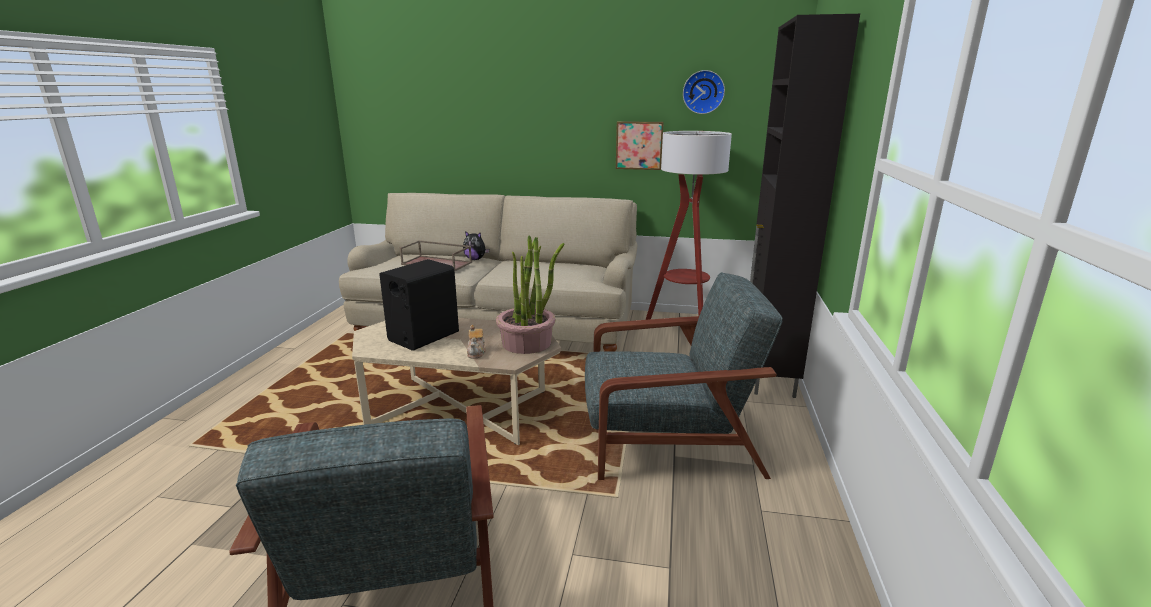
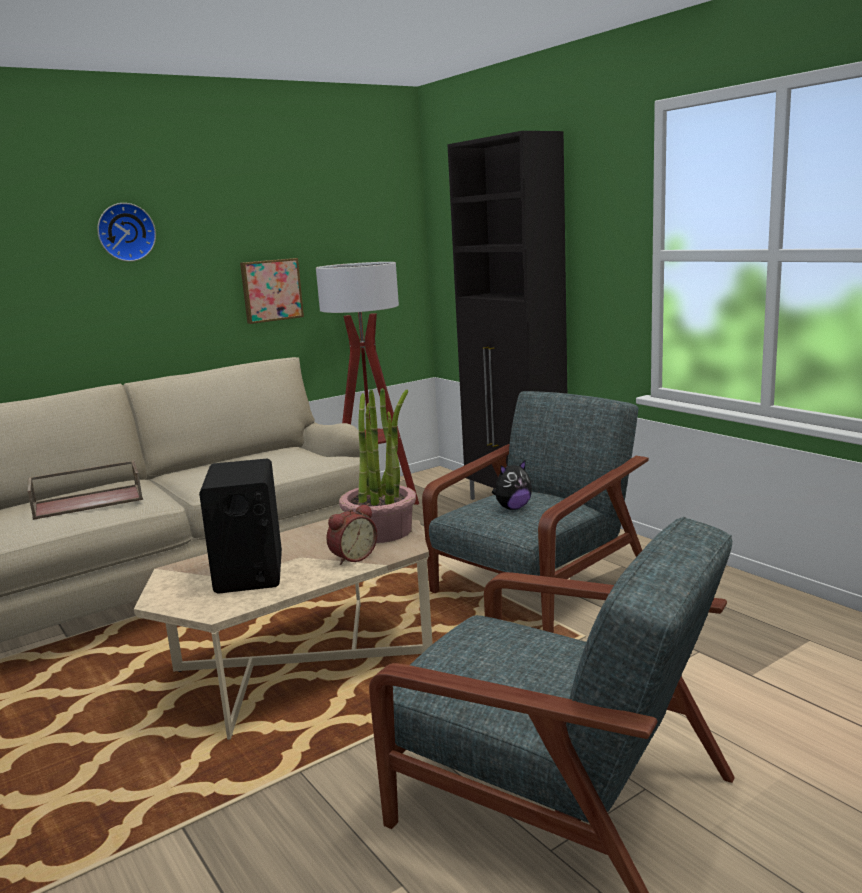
camera: 45 degrees left, 5 degrees down
plush toy [463,231,489,260] -> plush toy moved to [492,461,532,510]
teapot [467,325,486,359] -> alarm clock [326,504,377,565]
wall clock [683,70,725,114] -> wall clock moved to [97,203,156,262]

